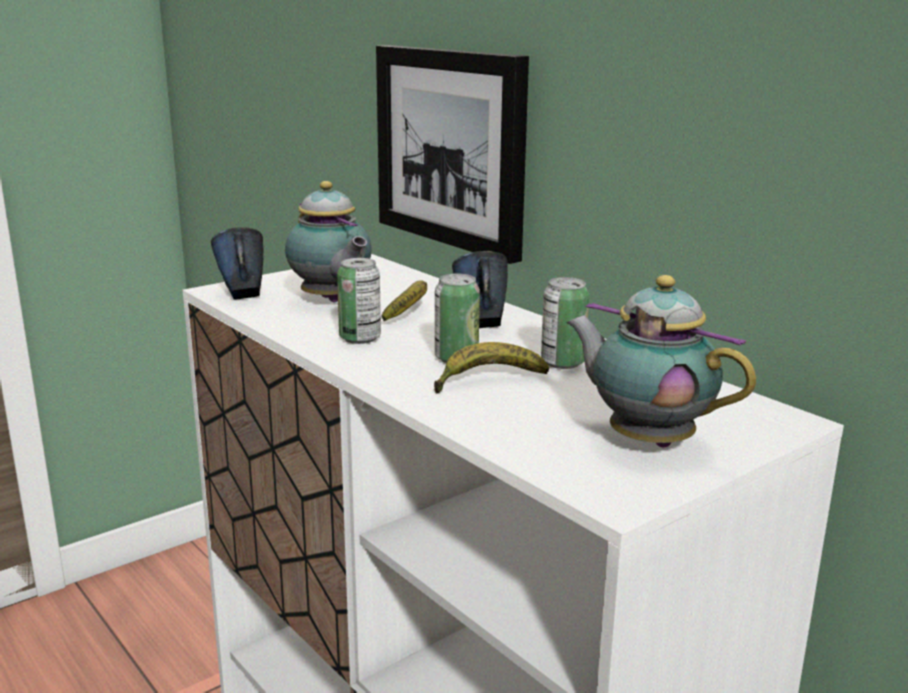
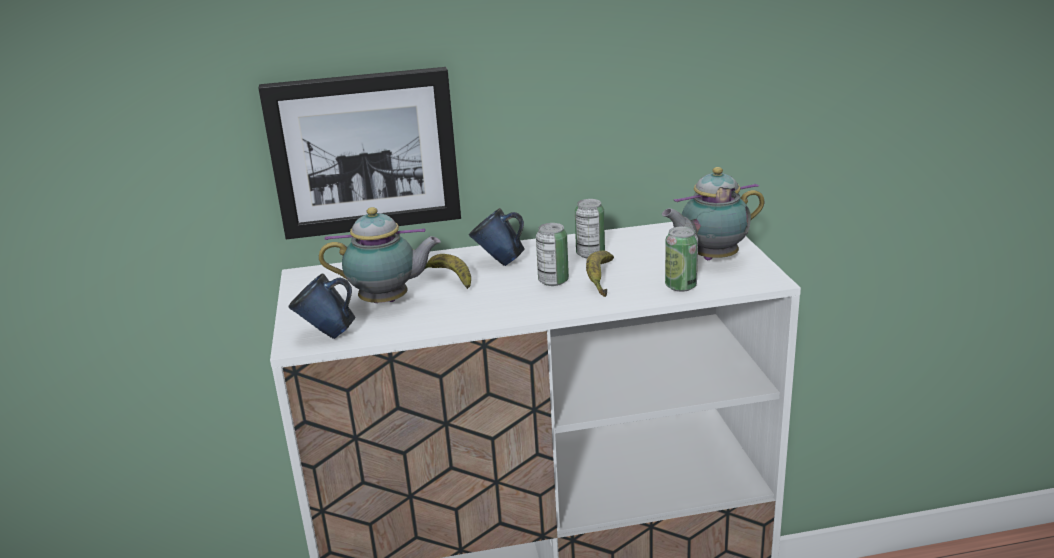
camera: 60 degrees left, 5 degrees up
can [337,258,381,344] -> can moved to [665,226,698,292]

